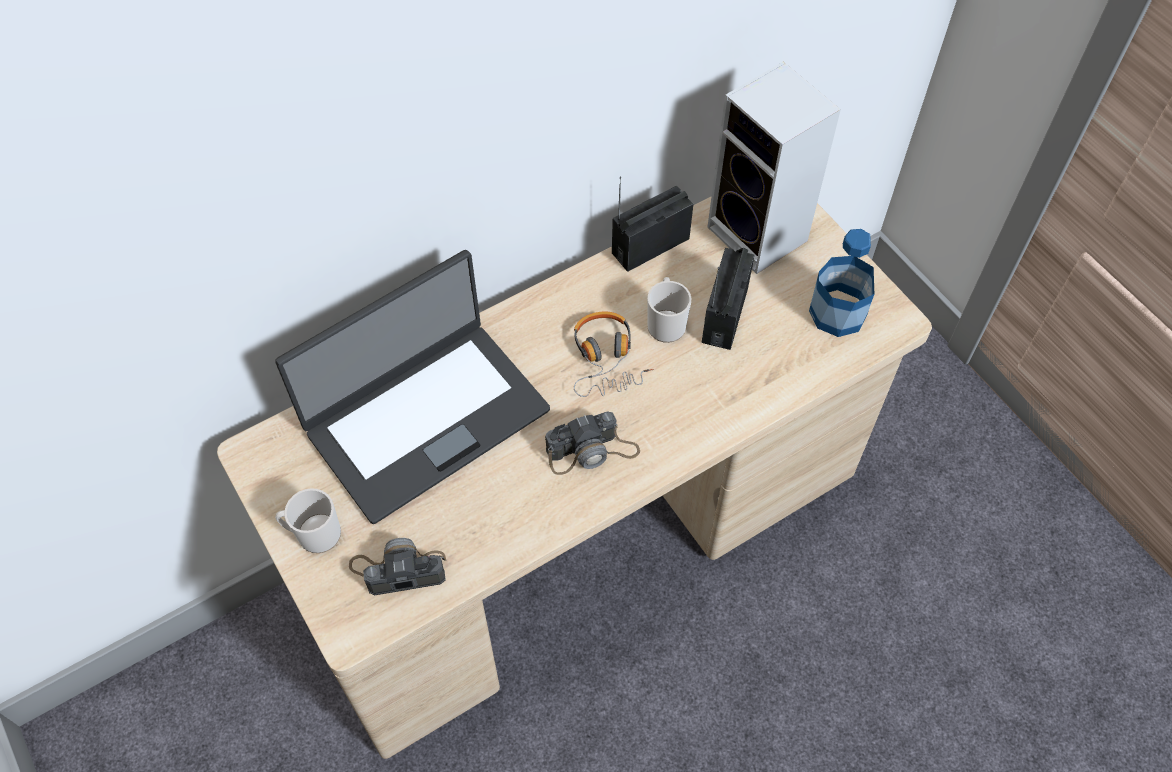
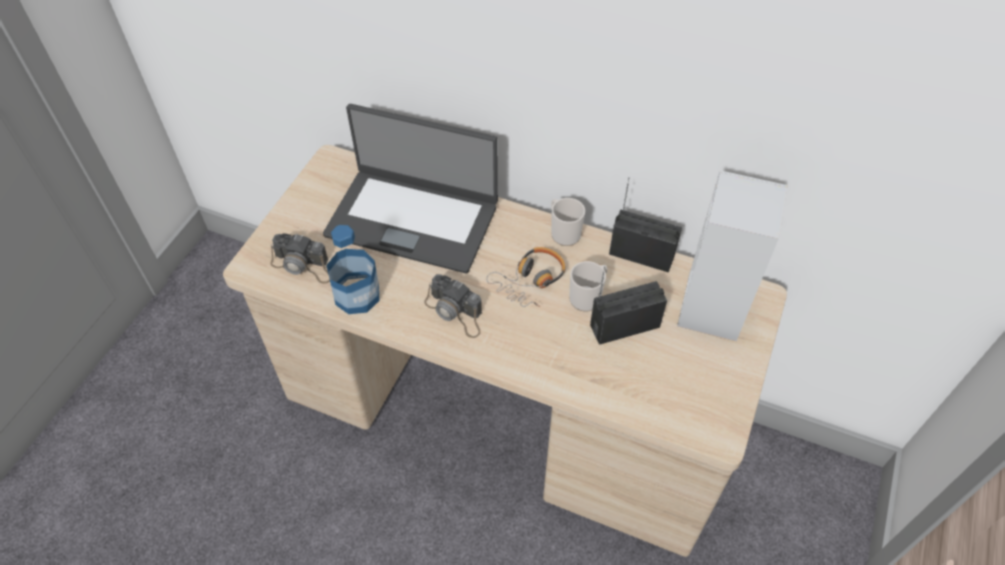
camera: 55 degrees right, 5 degrees down
mug [275,488,341,553] -> mug moved to [551,198,585,246]
camera [349,538,446,595] -> camera turned 150 degrees clockwise [270,233,330,284]
bottle [809,229,874,337] -> bottle moved to [326,225,379,314]

